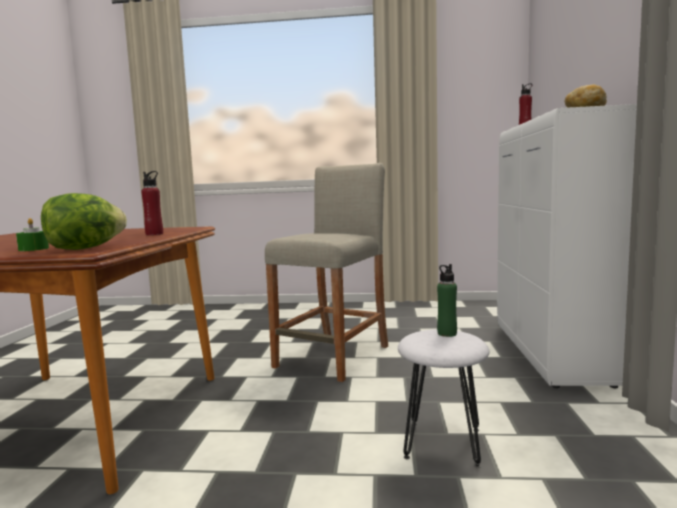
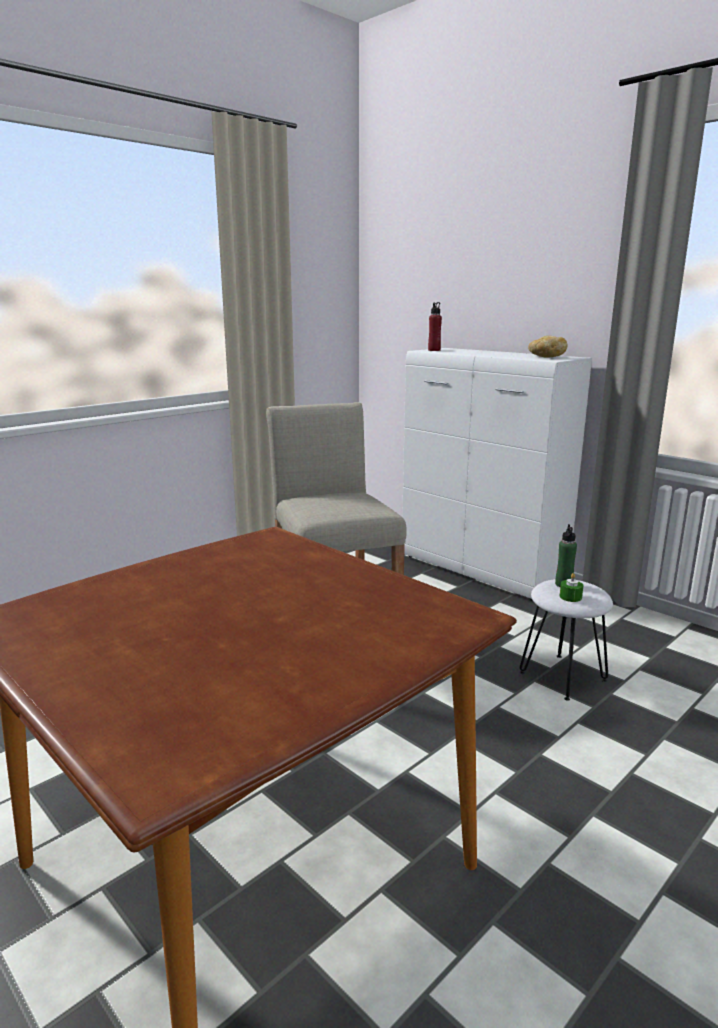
camera: 50 degrees left, 10 degrees up
green candle [16,218,49,251] -> green candle moved to [560,573,583,602]
lettuce [41,193,127,250] -> none
red bottle [141,171,163,235] -> none

